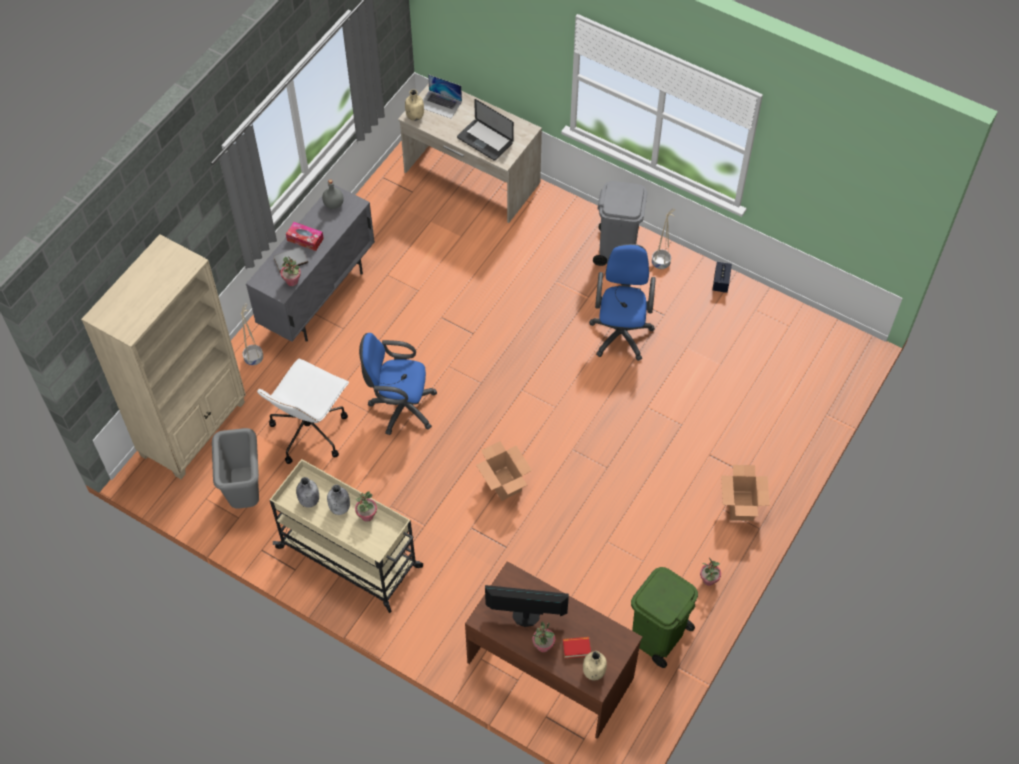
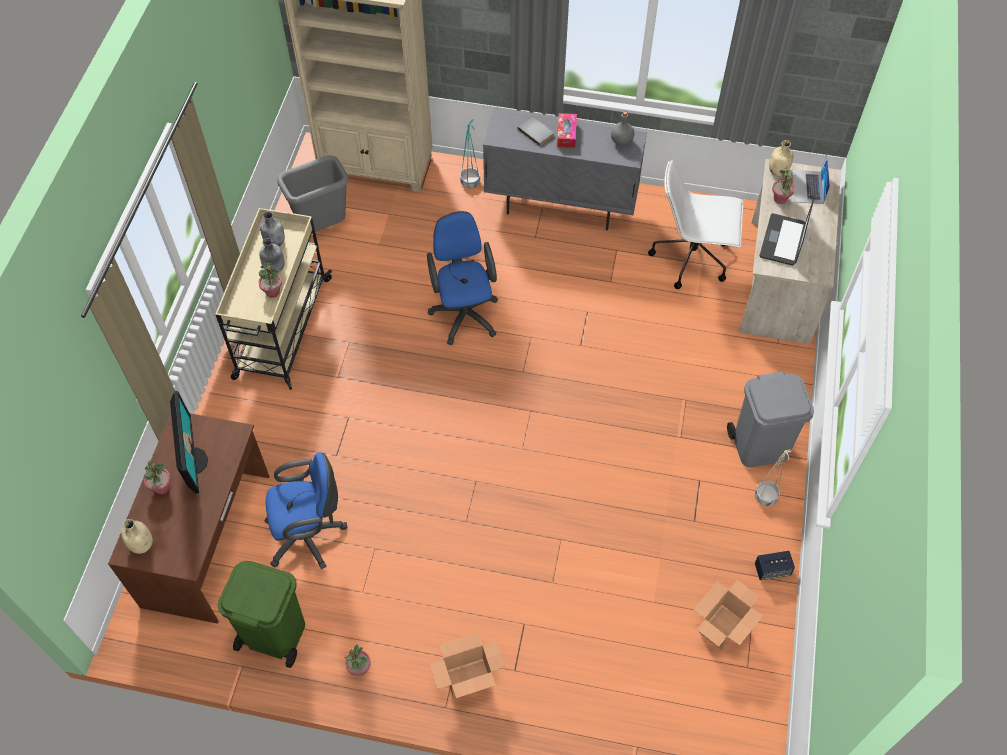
camera: 70 degrees right, 0 degrees up
beige planter [241,304,263,365] -> turquoise planter [460,119,480,188]
white office chair [257,359,349,464] -> white office chair moved to [648,159,743,289]
potted plant [280,256,301,286] -> potted plant moved to [772,170,795,204]
cardboard box [476,441,532,501] -> cardboard box moved to [693,580,763,650]
book [563,637,591,659] -> none
blue office chair [589,244,656,361] -> blue office chair moved to [265,452,348,569]

